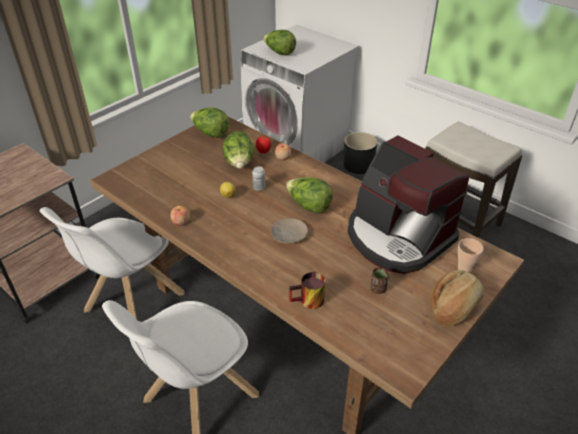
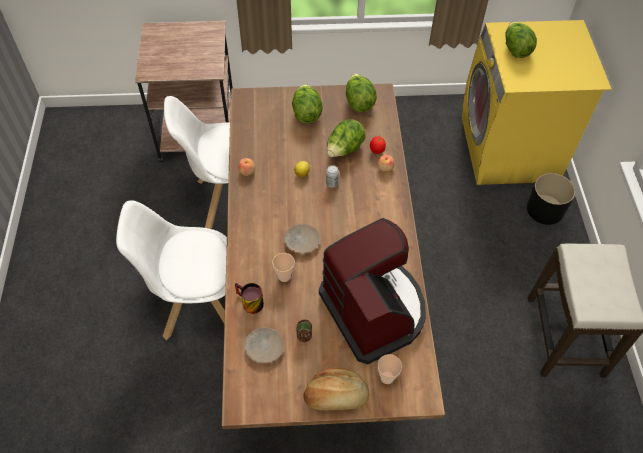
camera: 45 degrees right, 15 degrees up
white washing machine [241,25,359,163] -> yellow washing machine [462,20,612,185]
lettuce [286,177,333,214] -> lettuce moved to [292,84,323,124]
coffee machine [348,135,469,274] -> coffee machine turned 150 degrees clockwise [319,218,426,364]
none -> beige plate [244,328,284,363]
none -> cup [272,253,295,282]

